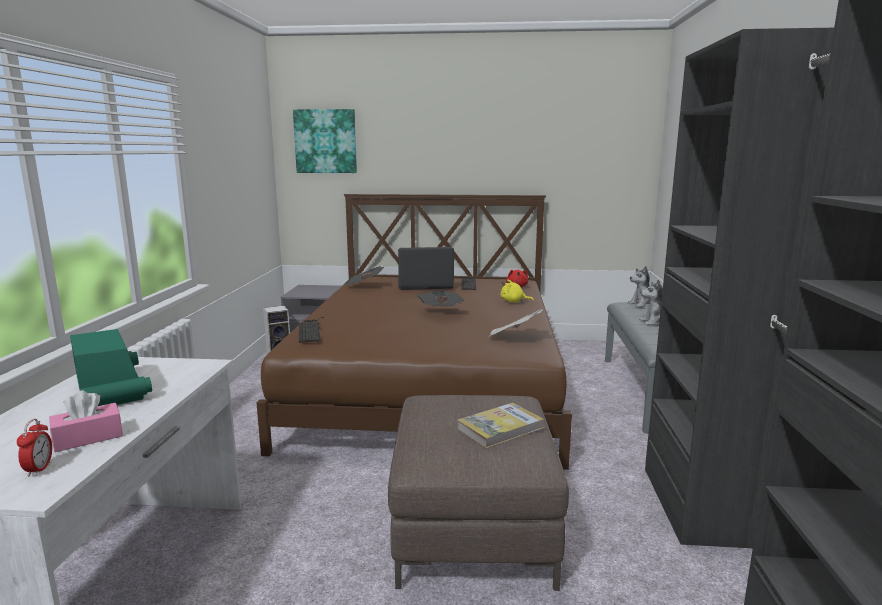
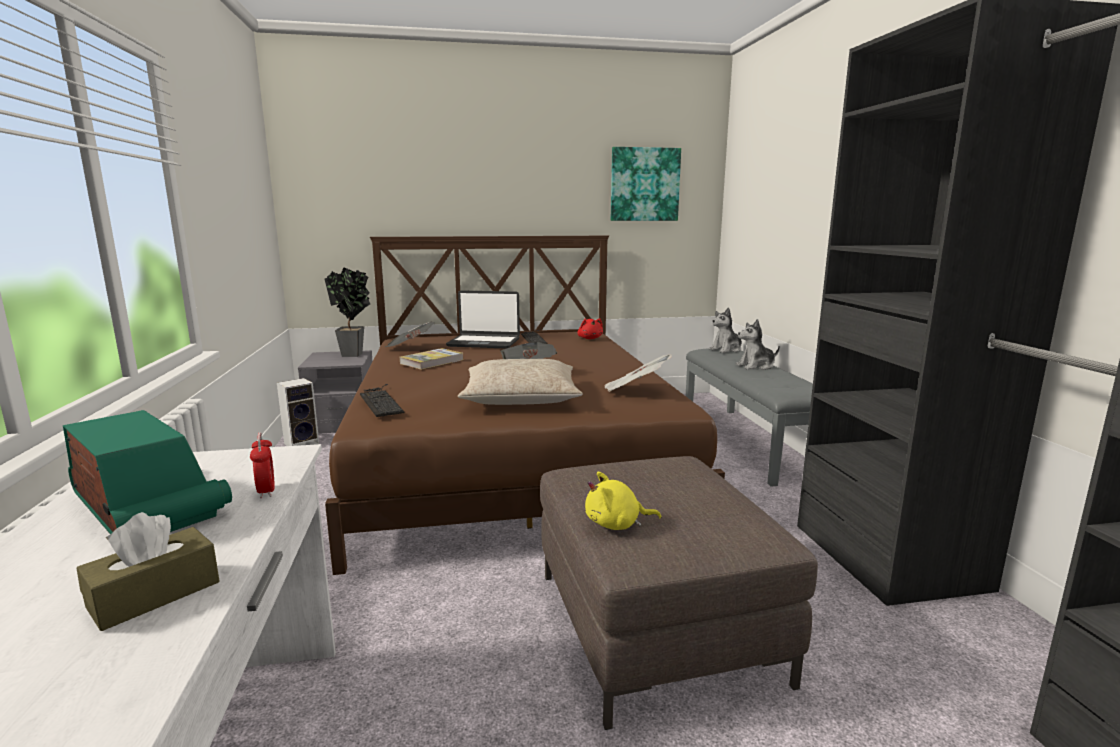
camera: 15 degrees left, 0 degrees up
alarm clock [17,419,52,477] -> alarm clock moved to [250,432,274,499]
pink tissue box [49,390,123,452] -> brown tissue box [76,512,219,631]
picture [293,109,357,173] -> picture moved to [611,147,681,221]
laptop [398,247,454,290] -> laptop turned 150 degrees counterclockwise [446,290,520,349]
book [457,403,544,448] -> book moved to [400,348,463,370]
yellow plush toy [501,279,534,303] -> yellow plush toy moved to [585,472,661,530]
none -> potted plant [325,268,370,357]
none -> beige pillow [458,359,583,405]

